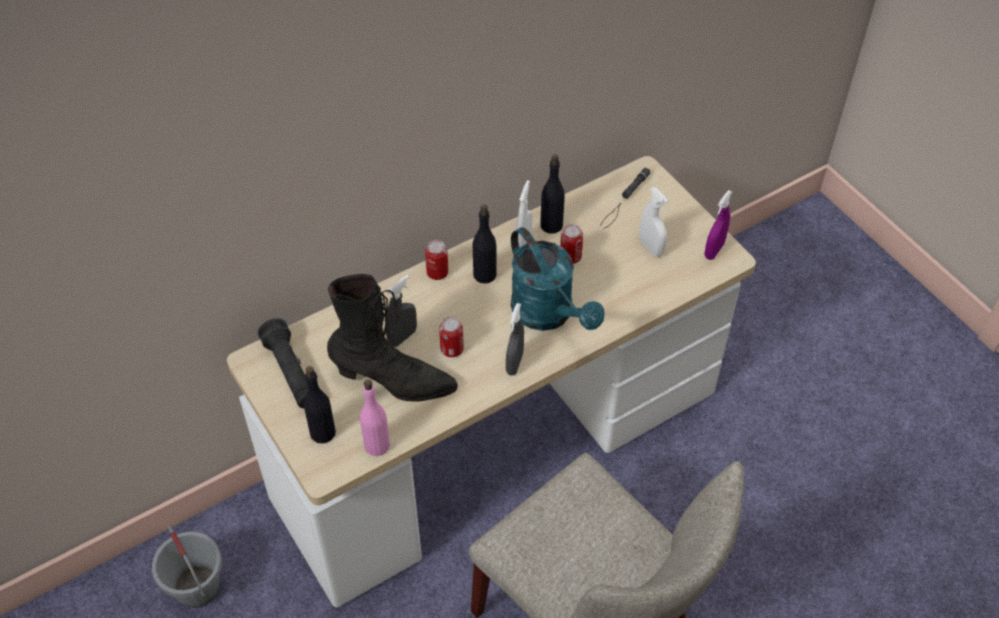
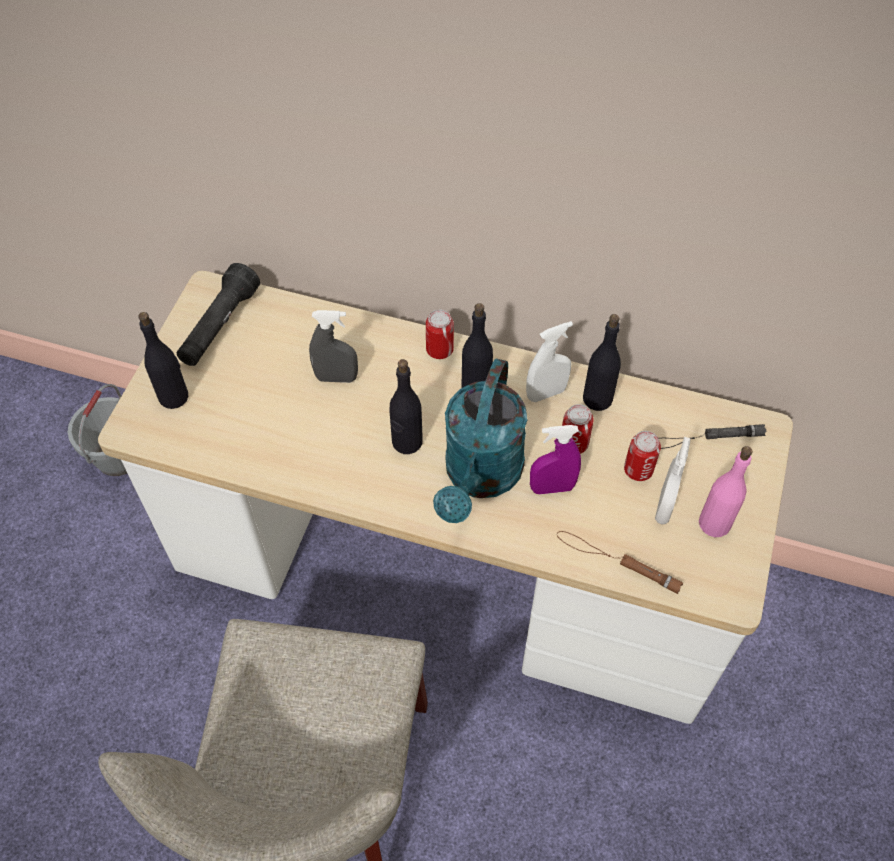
camera: 50 degrees right, 5 degrees up
black boot [327,274,458,402] -> none
pink bottle [360,379,390,456] -> pink bottle moved to [699,446,753,537]
can [439,316,464,357] -> can moved to [624,431,661,481]
grey spray bottle [506,303,524,375] -> none
purple spray bottle [705,190,732,260] -> purple spray bottle moved to [530,425,581,494]
none -> black bottle [389,359,423,454]
none -> brown flashlight [557,531,683,594]

